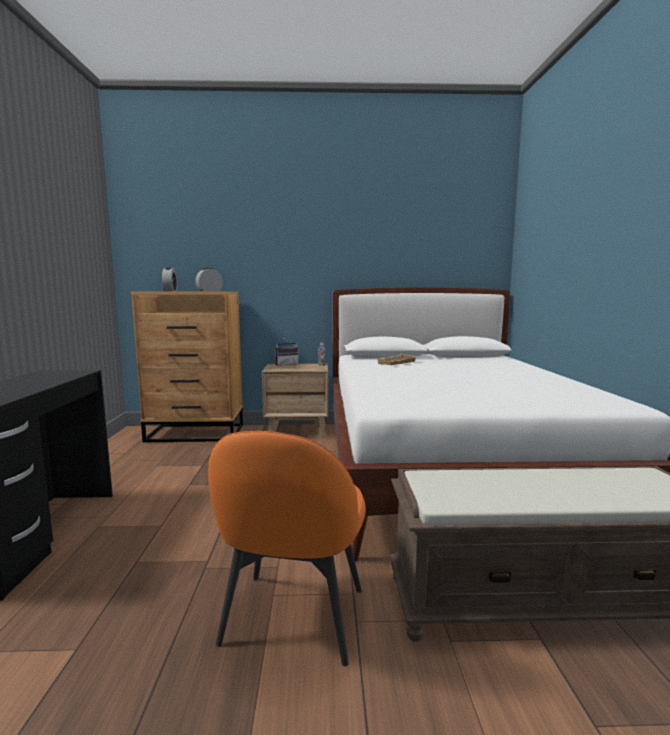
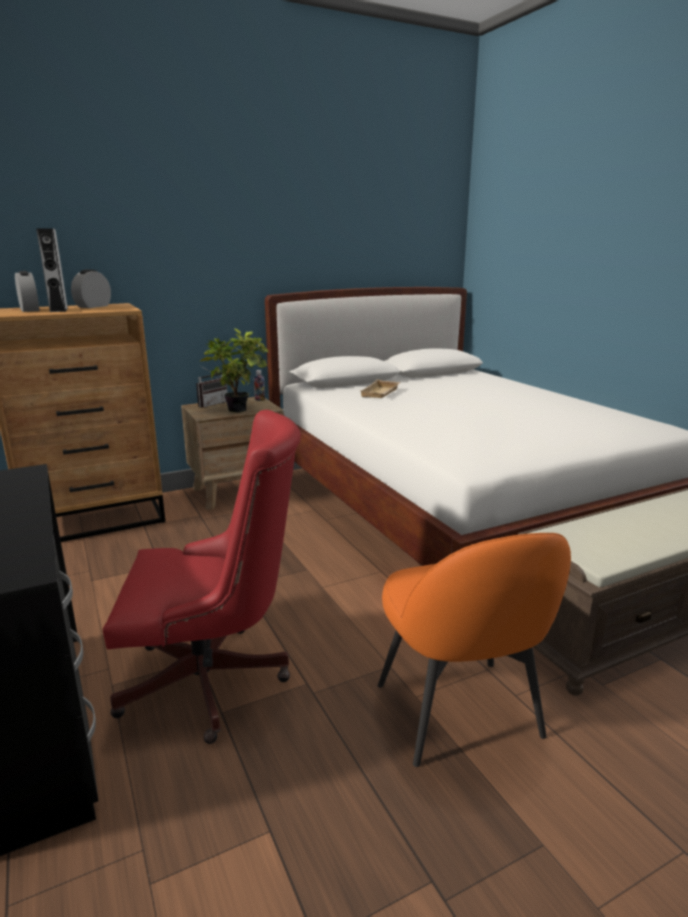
camera: 25 degrees left, 10 degrees up
none -> grey speaker [36,228,68,312]
none -> red office chair [103,410,301,744]
none -> potted plant [199,329,269,413]

